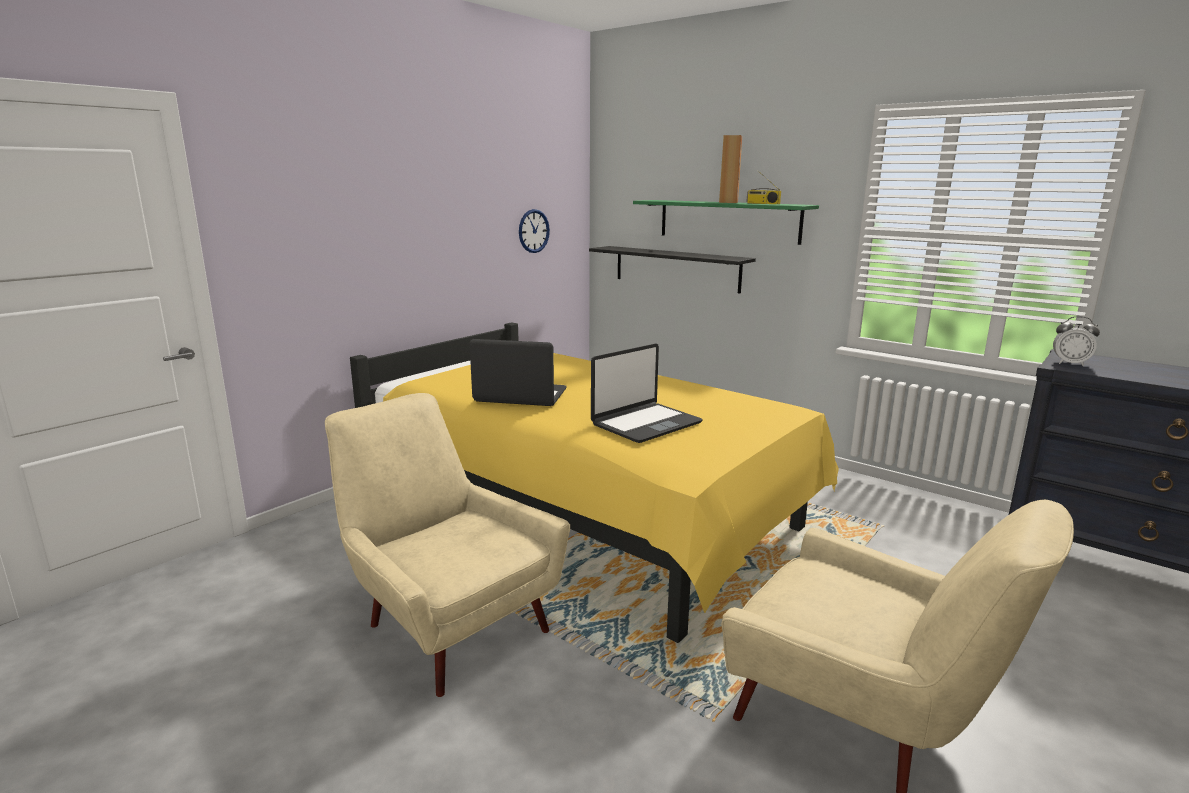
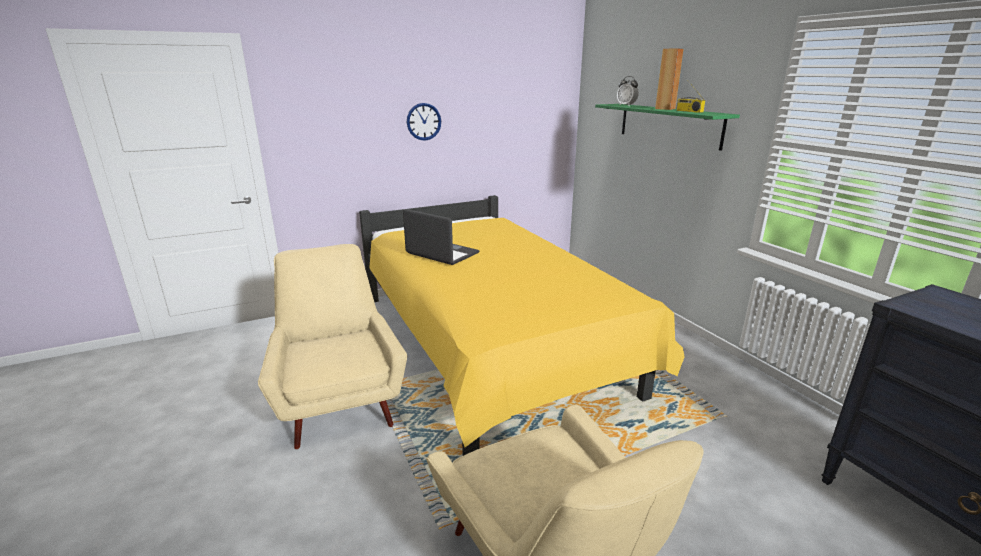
camera: 25 degrees right, 5 degrees up
wall clock [519,209,550,253] -> wall clock moved to [407,103,441,141]
black shelf [589,246,756,294] -> none
laptop [591,344,703,443] -> none
alarm clock [1053,316,1100,366] -> alarm clock moved to [617,76,639,106]

